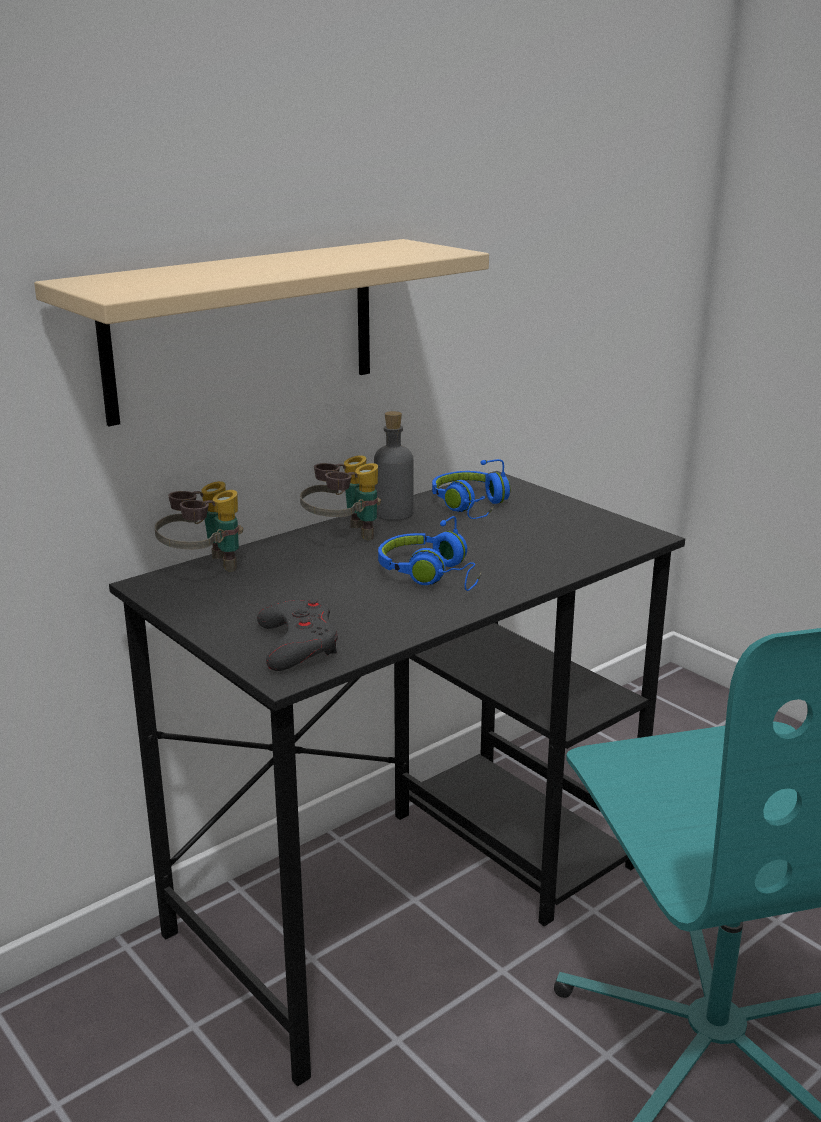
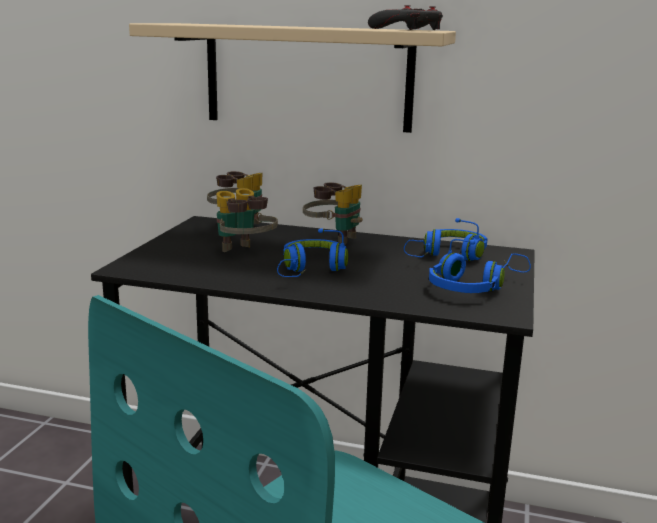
camera: 55 degrees right, 5 degrees down
grey game controller [257,599,338,671] -> grey game controller moved to [368,5,443,30]
grey bottle [374,411,414,521] -> none
none -> binoculars [216,188,278,252]
none -> blue headphones [429,239,531,293]

